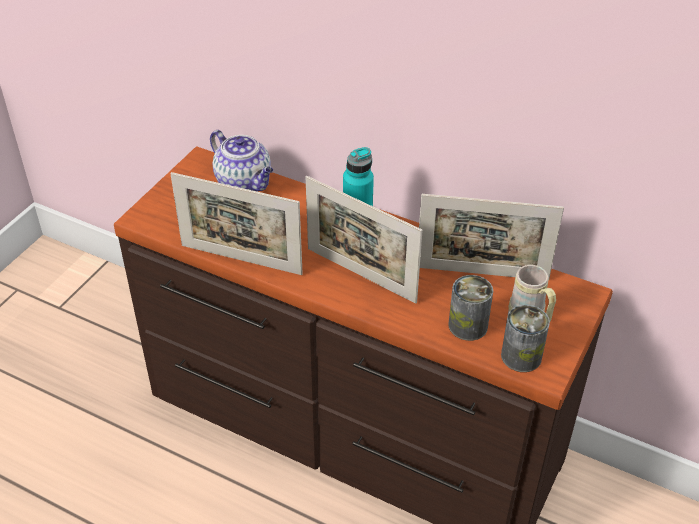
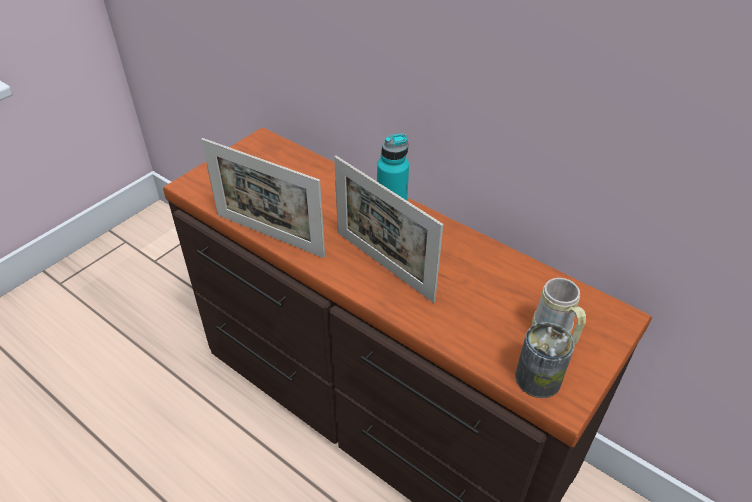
camera: 10 degrees right, 0 degrees up
teapot [210,130,273,192] -> none
picture frame [419,194,564,281] -> none
can [448,275,493,341] -> none

